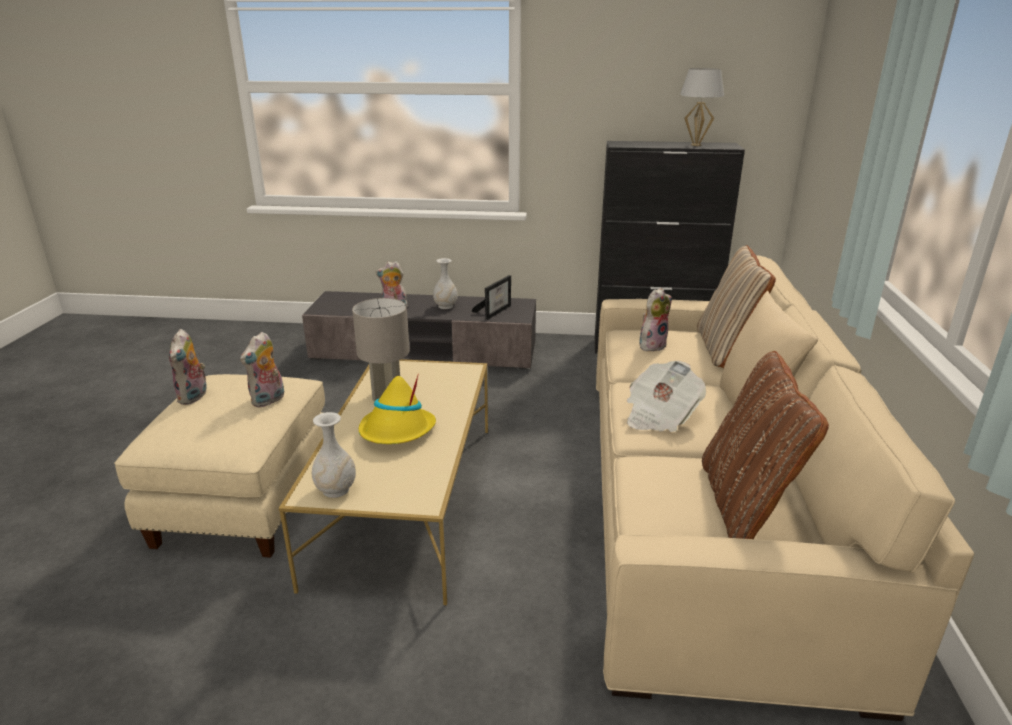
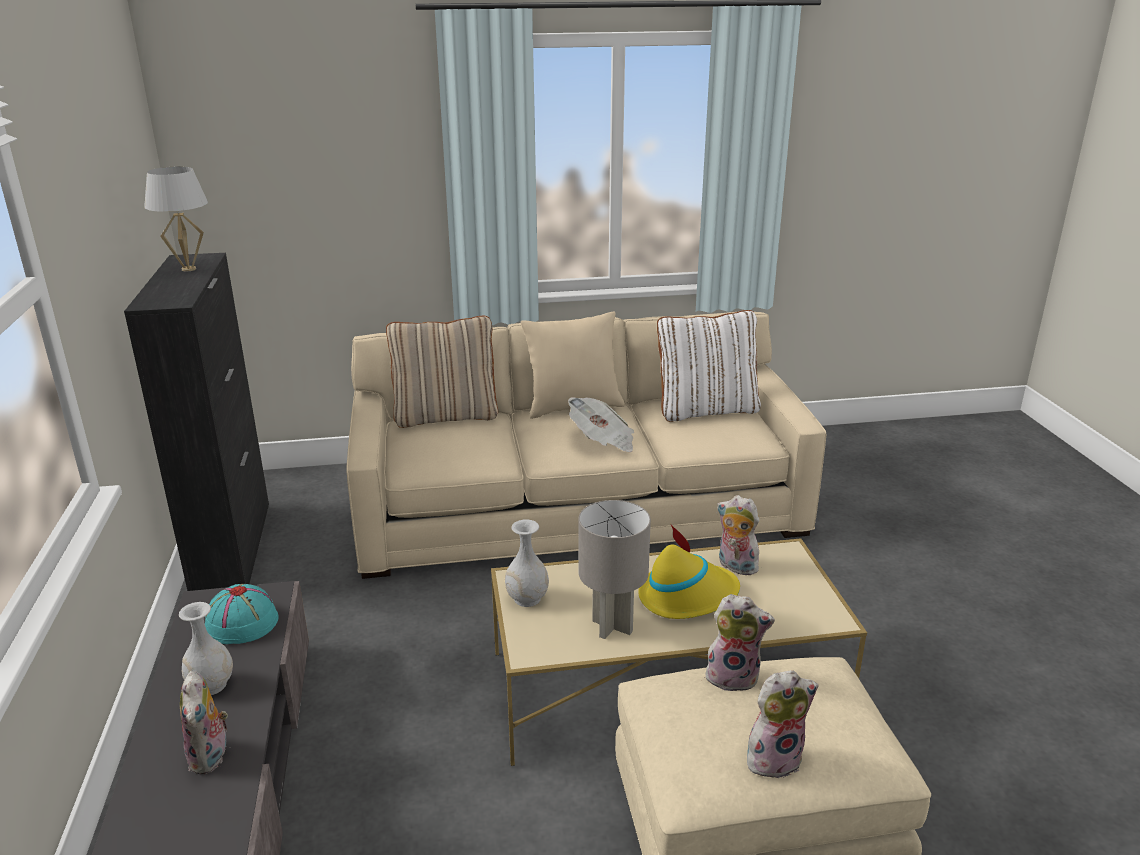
camera: 105 degrees left, 0 degrees up
white vase [312,412,356,498] -> white vase moved to [505,519,549,607]
picture frame [471,275,511,320] -> turquoise hat [205,584,278,644]
plush toy [639,288,672,352] -> plush toy moved to [717,495,761,575]
brown pillow [702,351,829,539] -> white pillow [657,310,761,422]

